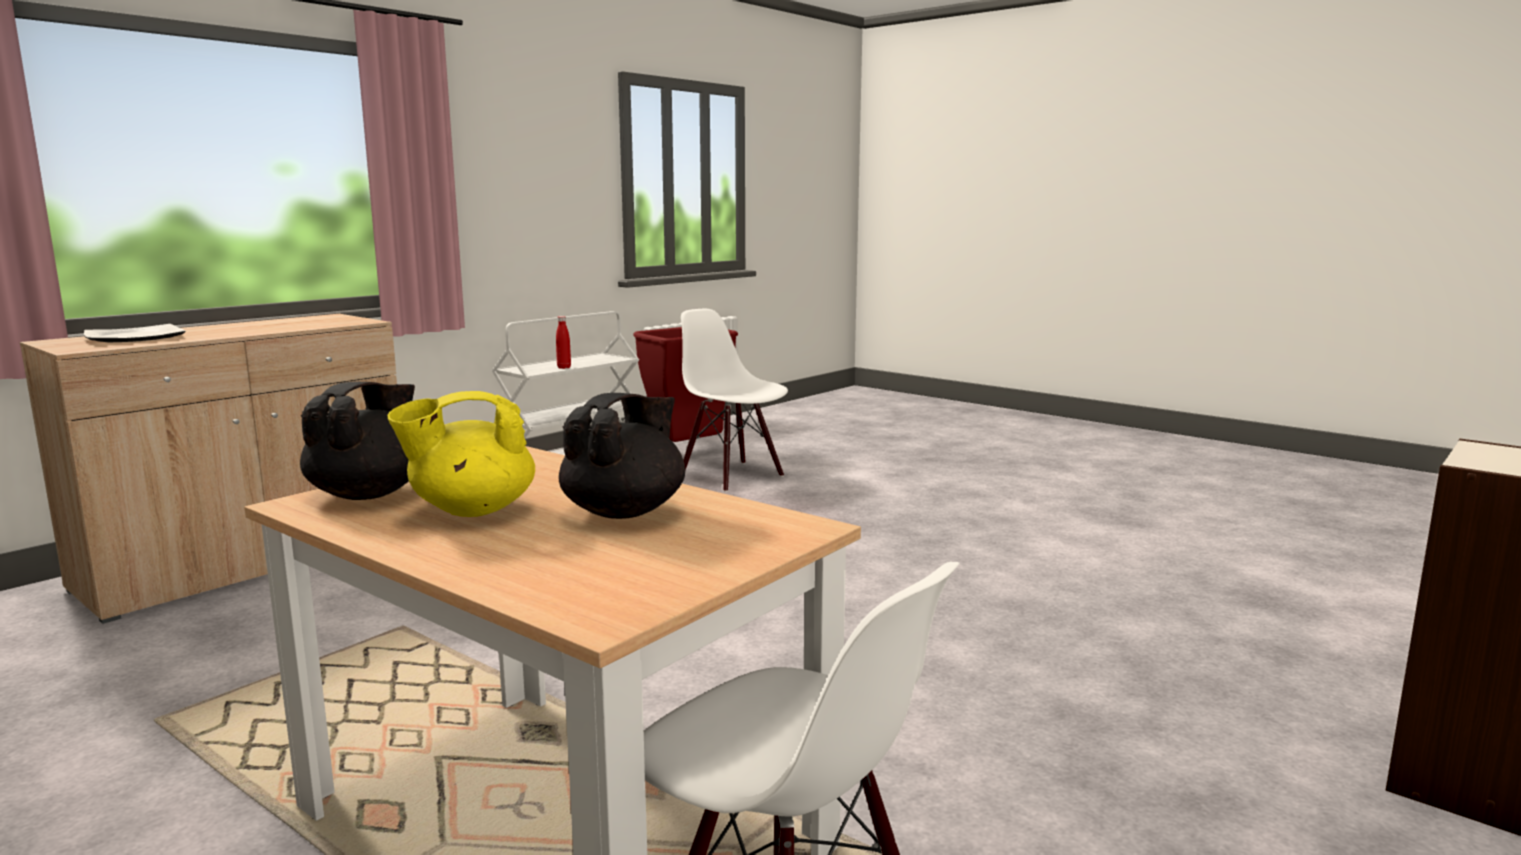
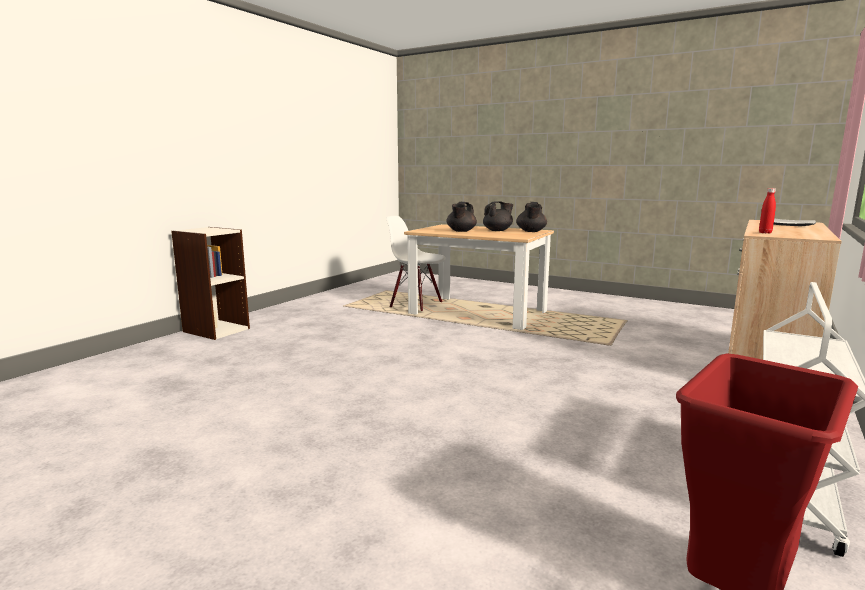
camera: 170 degrees right, 0 degrees up
yellow teapot [388,391,535,517] -> black teapot [483,201,513,231]
red bottle [556,316,571,369] -> red bottle moved to [759,188,776,233]
white chair [681,309,788,492] -> none

